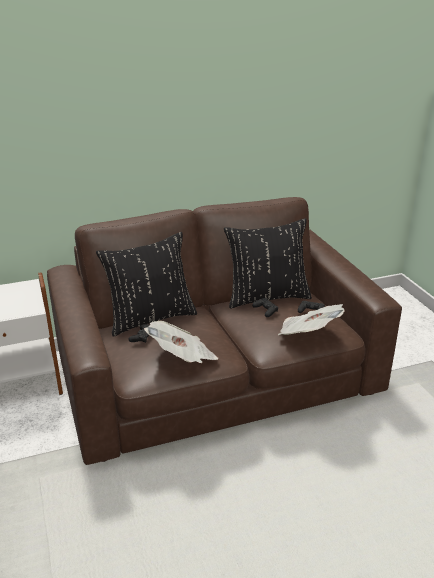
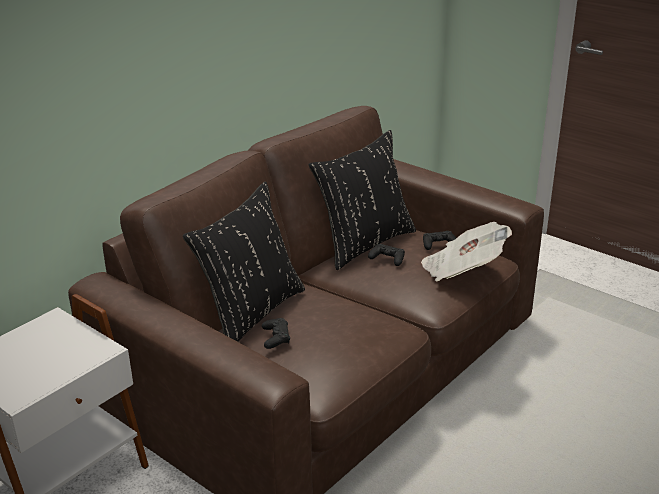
camera: 30 degrees left, 0 degrees up
newspaper [144,321,218,363] -> none

